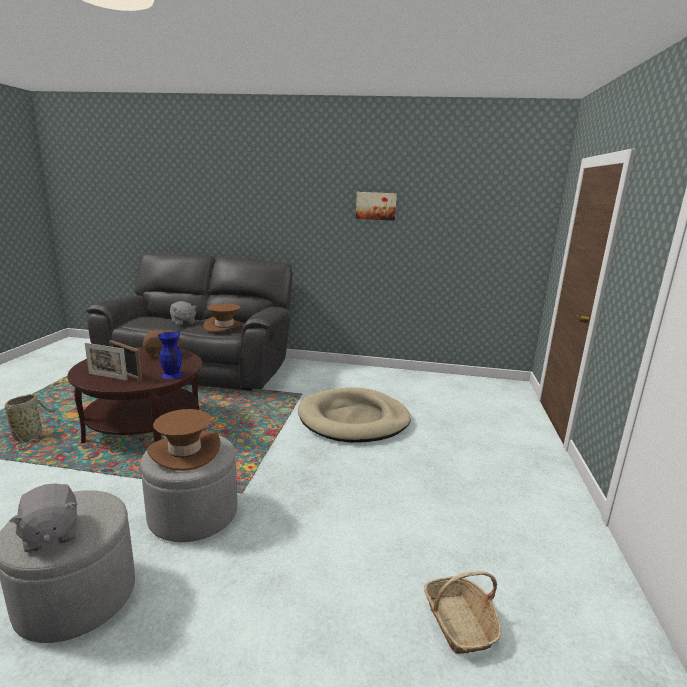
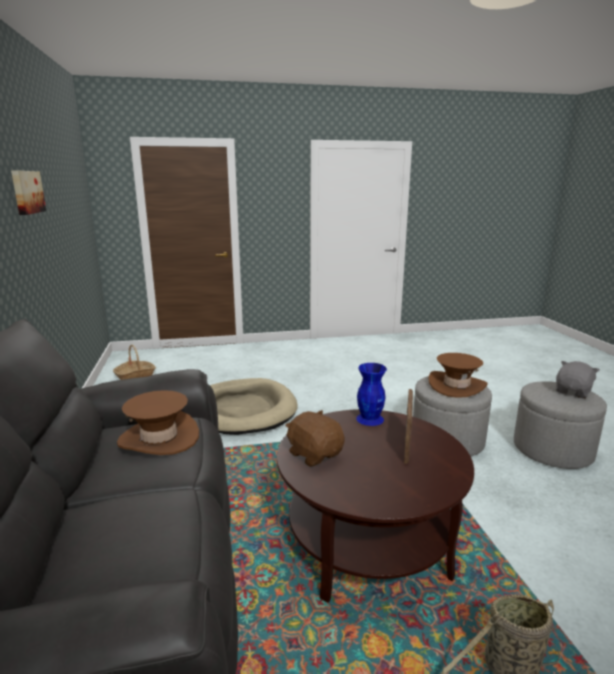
camera: 110 degrees left, 0 degrees up
picture frame [85,343,127,380] -> none
grey plush toy [170,301,197,326] -> none
basket [424,571,502,654] -> basket moved to [113,345,156,380]

